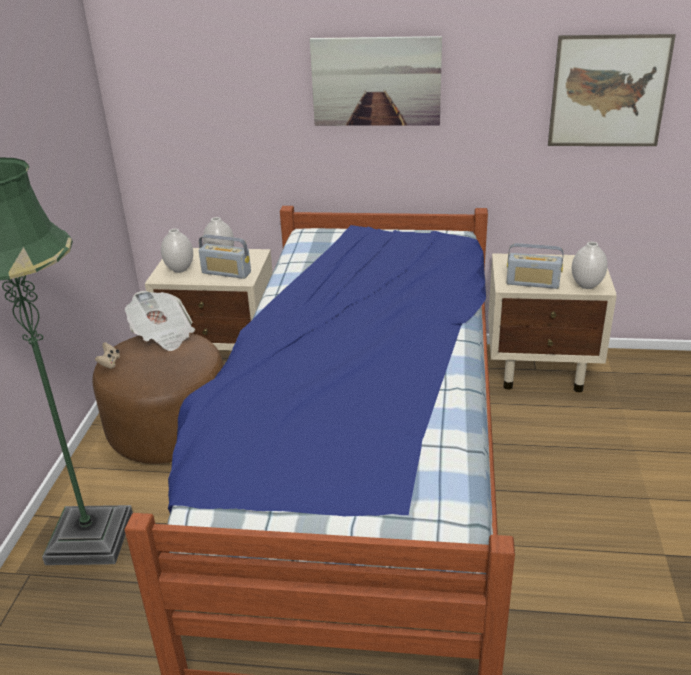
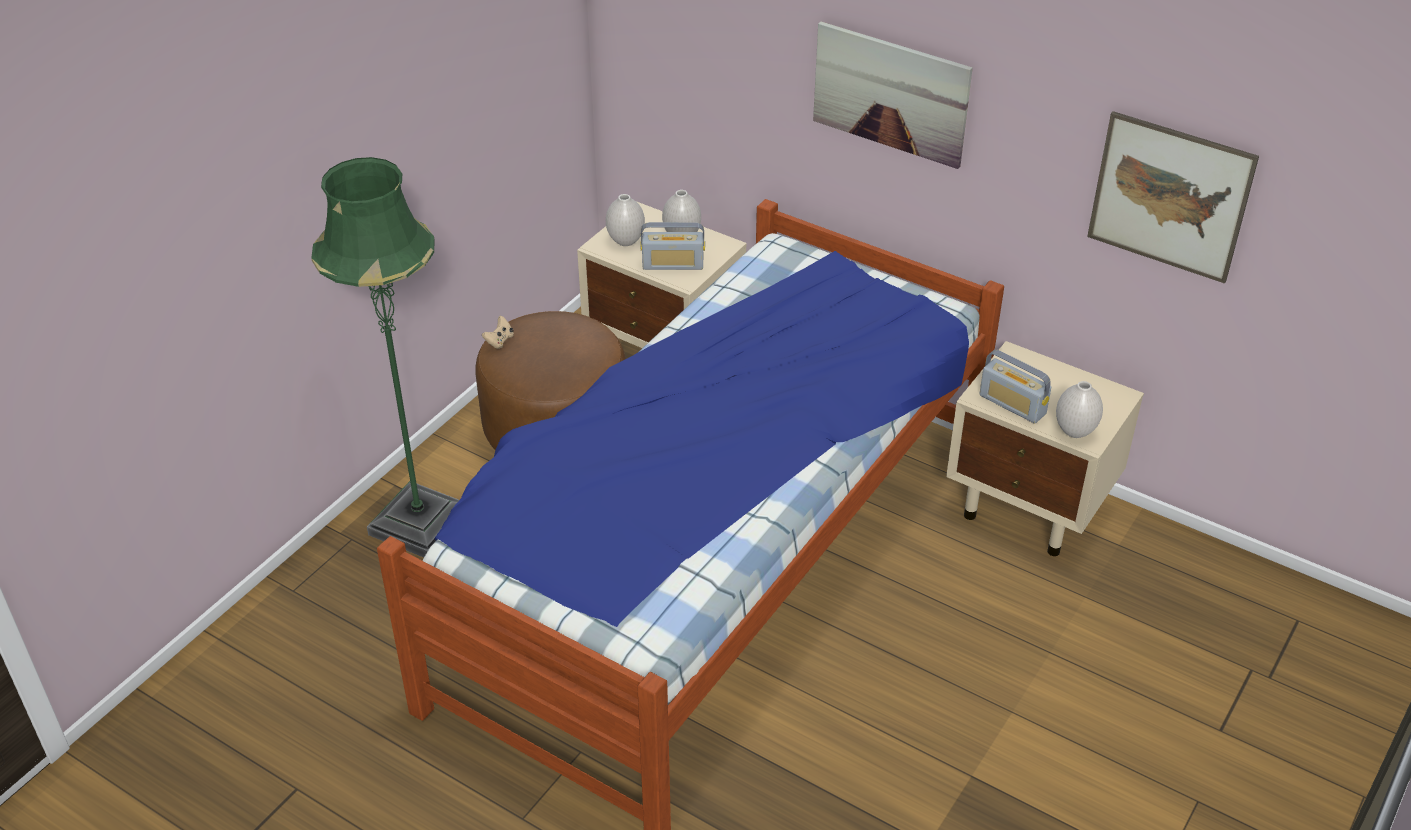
camera: 25 degrees right, 10 degrees up
newspaper [125,291,195,351] -> none
radio [199,234,251,279] -> radio turned 45 degrees counterclockwise [641,222,705,270]

